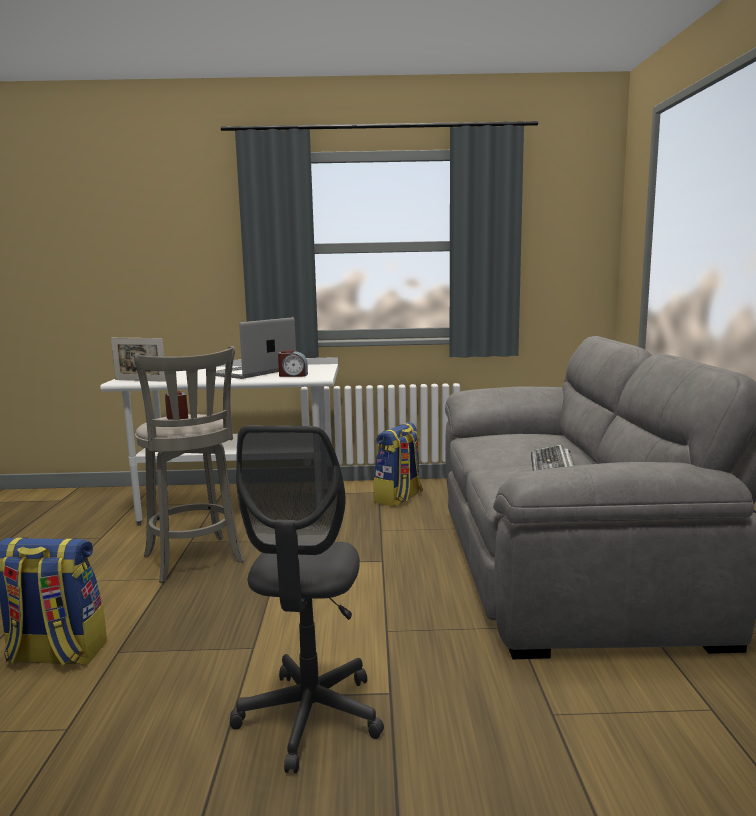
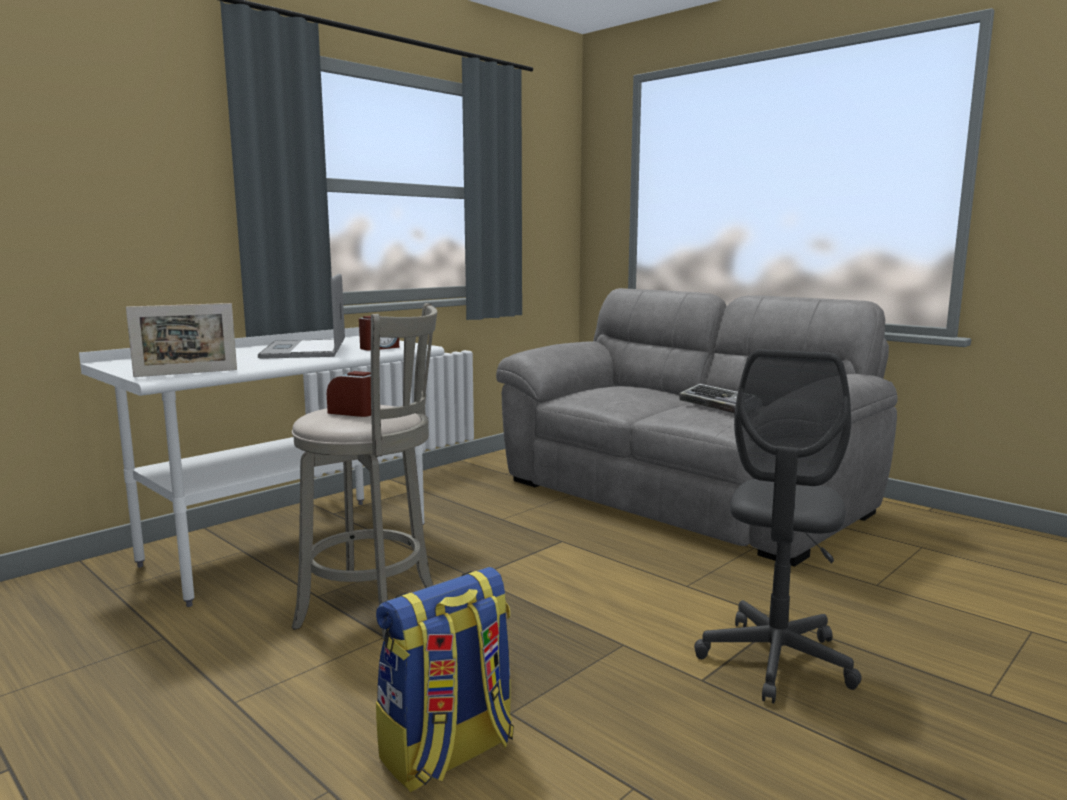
camera: 45 degrees left, 0 degrees up
grey office chair [230,426,384,773] -> grey office chair turned 60 degrees clockwise [694,349,862,703]
backpack [373,422,423,507] -> none

